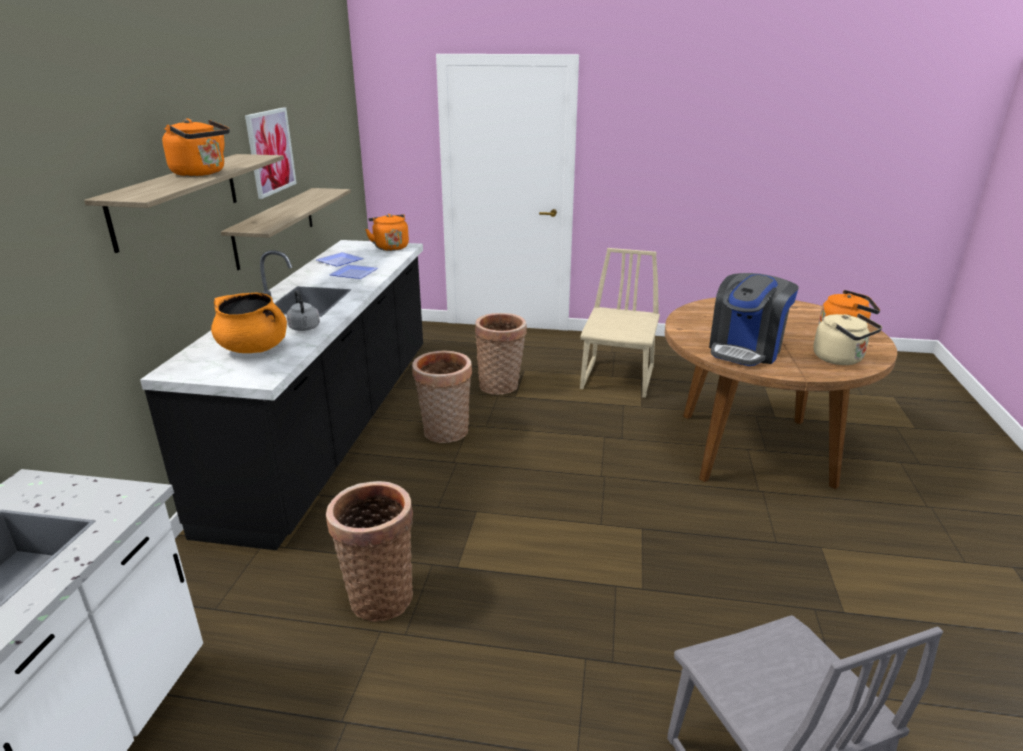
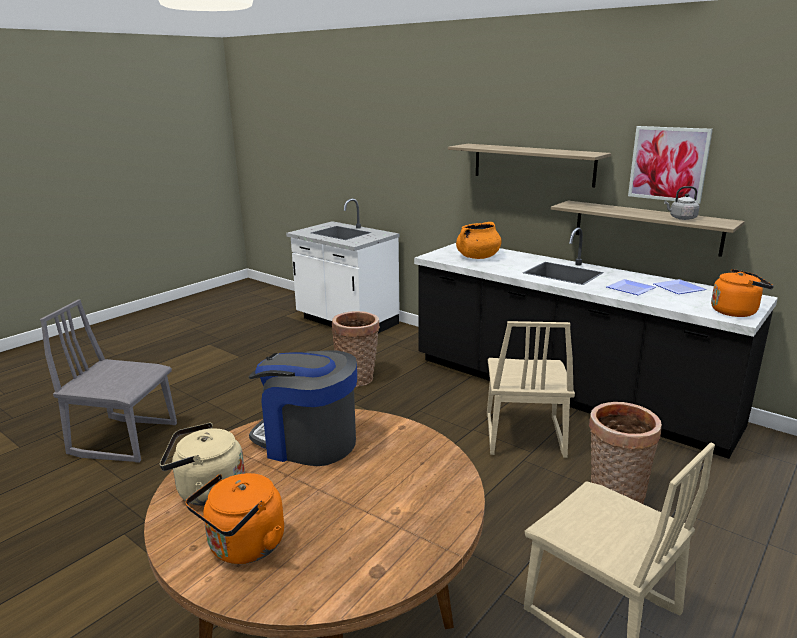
camera: 120 degrees right, 5 degrees down
orange kettle [162,118,230,176] -> none
grey kettle [286,290,320,331] -> grey kettle moved to [664,186,699,220]
basket [412,350,472,443] -> beige chair [487,321,575,458]
coffee machine [709,273,799,366] -> coffee machine turned 45 degrees counterclockwise [249,350,357,466]

